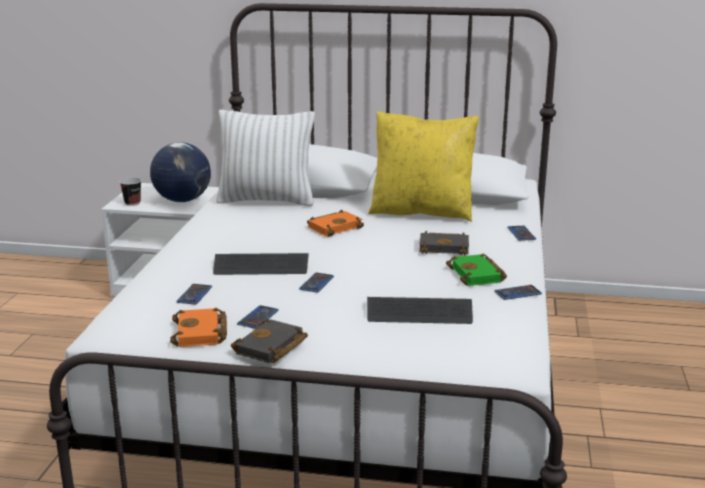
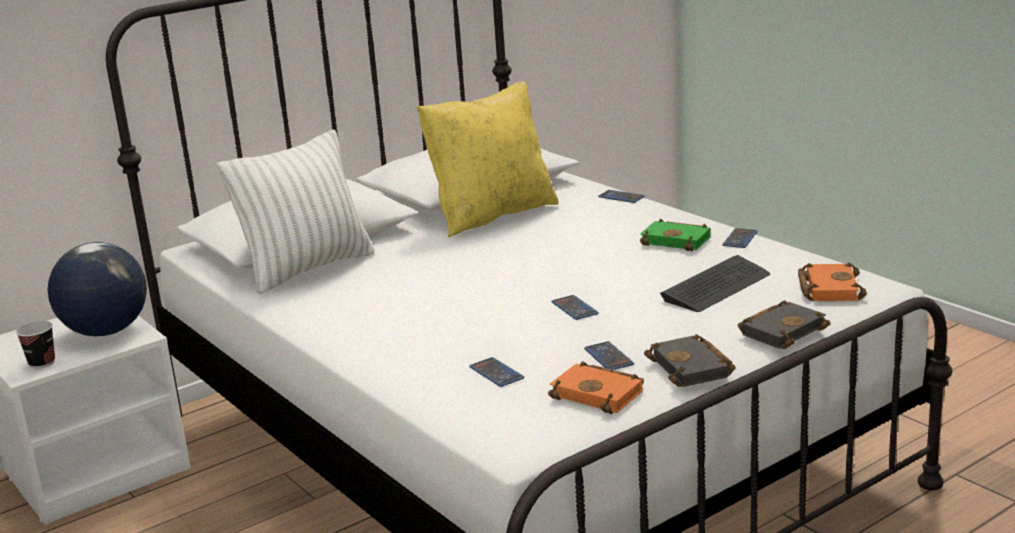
camera: 45 degrees left, 0 degrees up
keyboard [213,253,309,275] -> none
orange book [307,210,364,237] -> orange book moved to [798,263,867,301]
black book [419,231,469,255] -> black book moved to [738,300,831,349]

